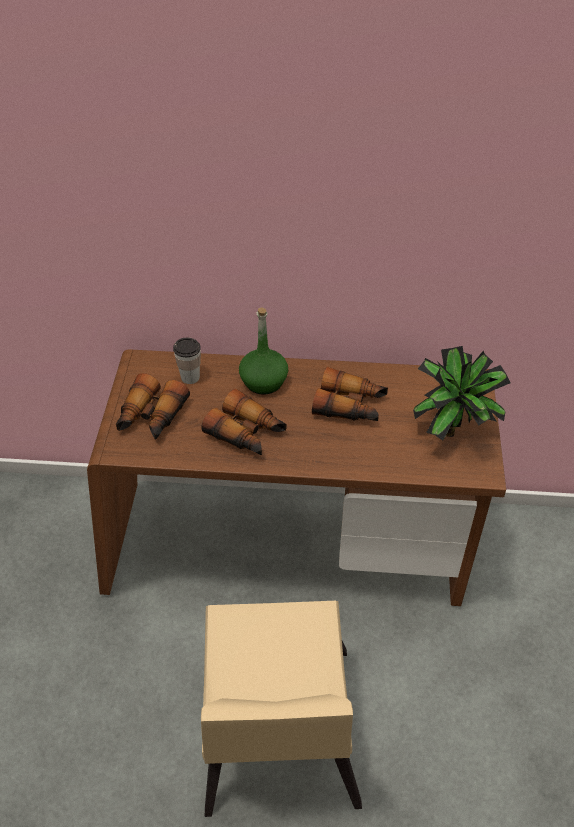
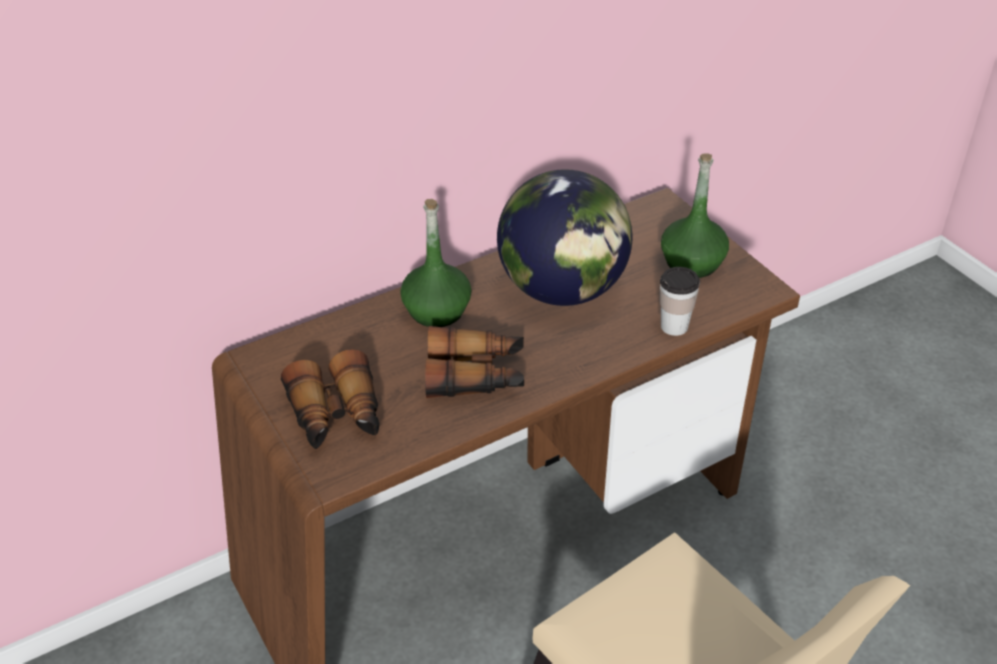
camera: 35 degrees left, 5 degrees down
cup [173,338,201,384] -> cup moved to [660,267,700,336]
binoculars [312,367,388,421] -> globe [497,169,632,306]
potted plant [413,346,510,441] -> green bottle [661,153,729,278]

